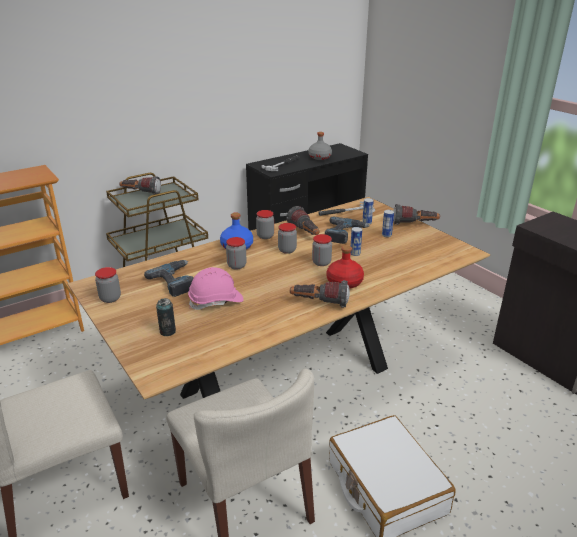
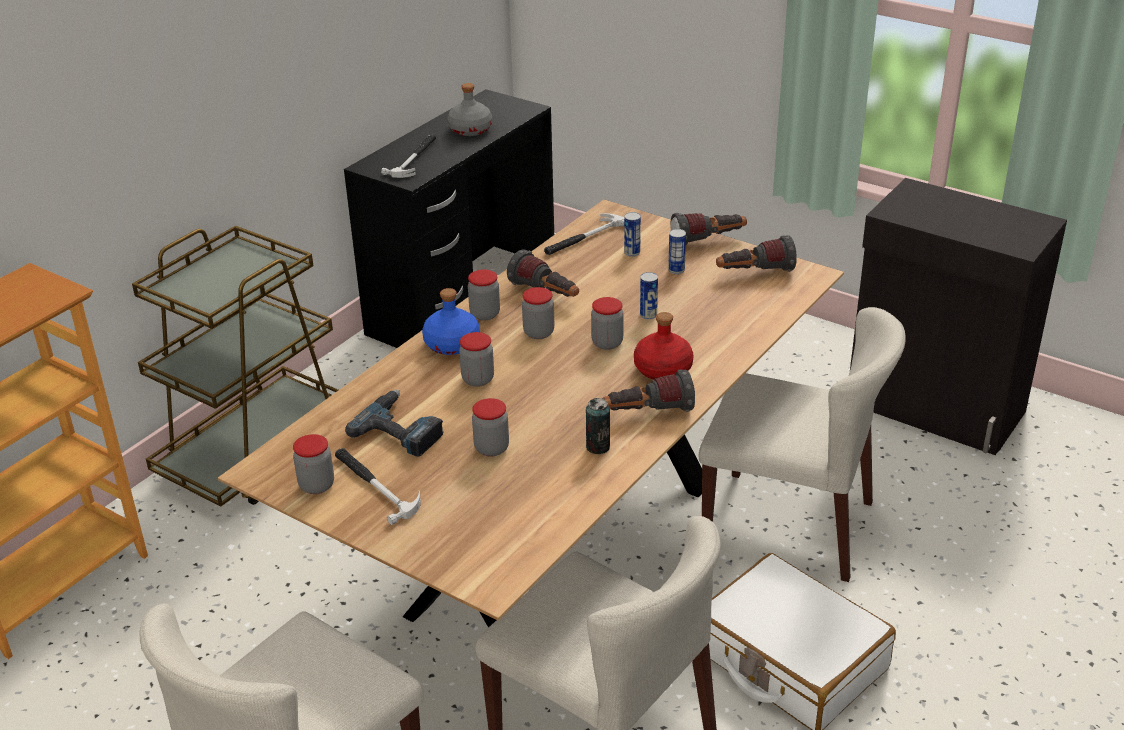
camera: 20 degrees left, 5 degrees up
flashlight [119,176,161,195] -> flashlight moved to [716,235,797,272]
can [156,298,176,336] -> can moved to [586,398,610,454]
pink hard hat [188,267,244,310] -> jar [472,398,509,456]
power drill [325,216,369,244] -> none
none -> hammer [335,448,421,525]
none -> beige chair [699,307,906,582]

